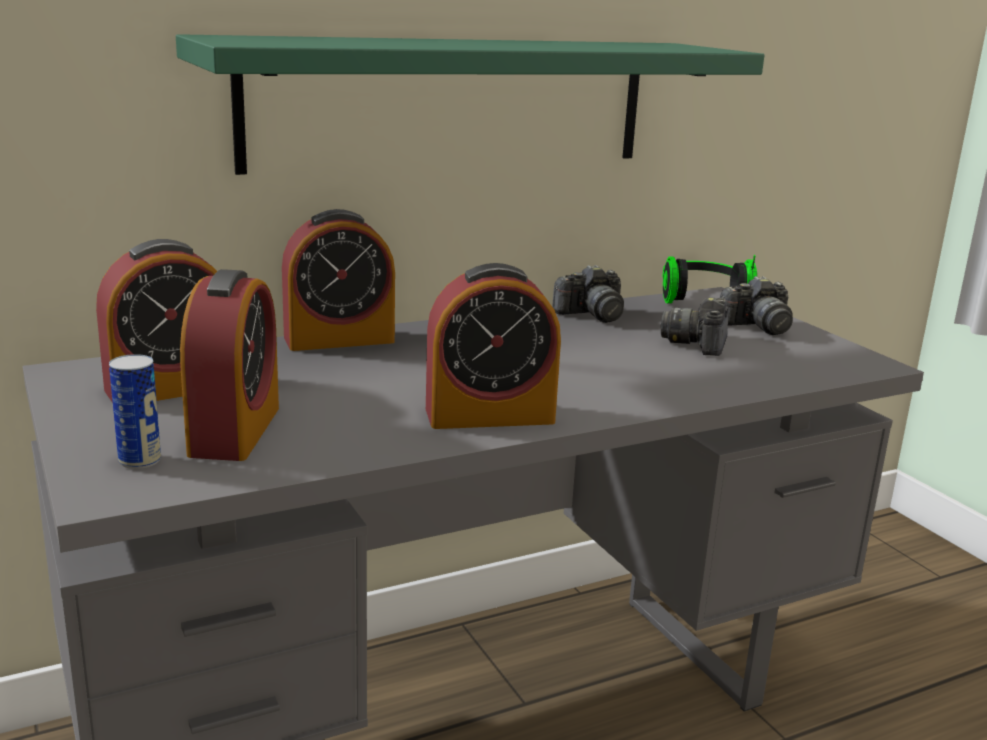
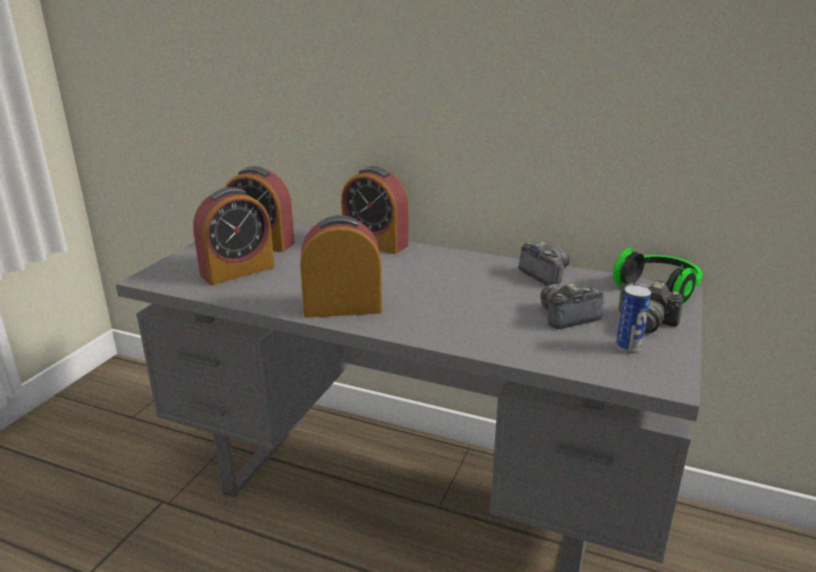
camera: 50 degrees right, 5 degrees up
can [109,354,161,469] -> can moved to [616,285,651,354]
green shelf [176,34,764,175] -> none
alarm clock [426,263,561,429] -> alarm clock turned 135 degrees clockwise [300,215,382,318]
camera [552,265,624,323] -> camera turned 150 degrees counterclockwise [518,242,570,286]

